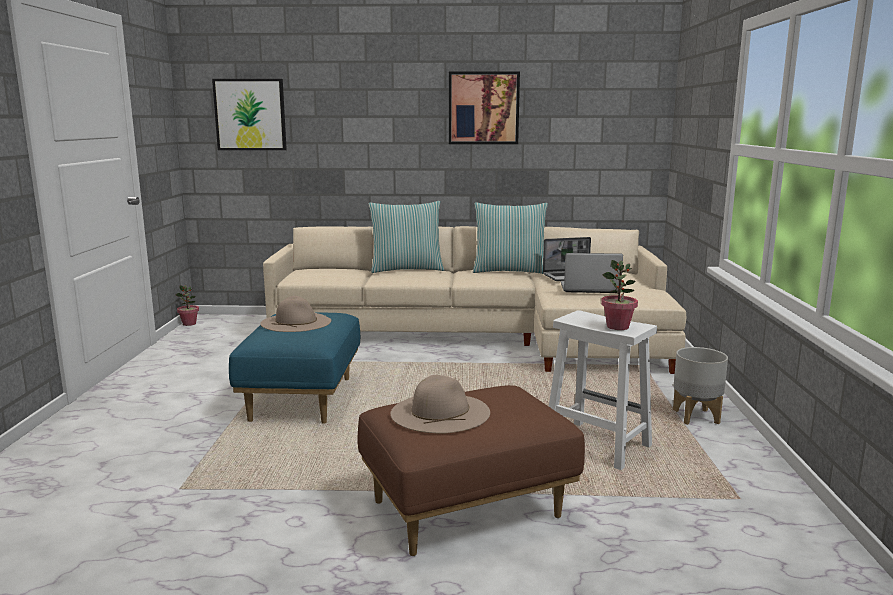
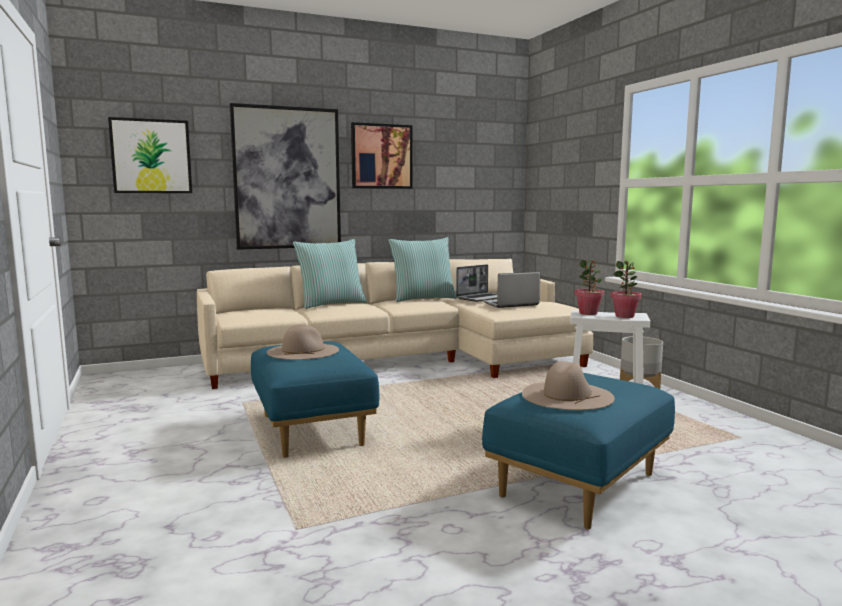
camera: 25 degrees left, 5 degrees down
potted plant [175,285,199,326] -> potted plant moved to [574,259,604,315]
brown ottoman [357,385,585,556] -> blue ottoman [482,373,675,530]
none -> picture [230,103,341,250]

